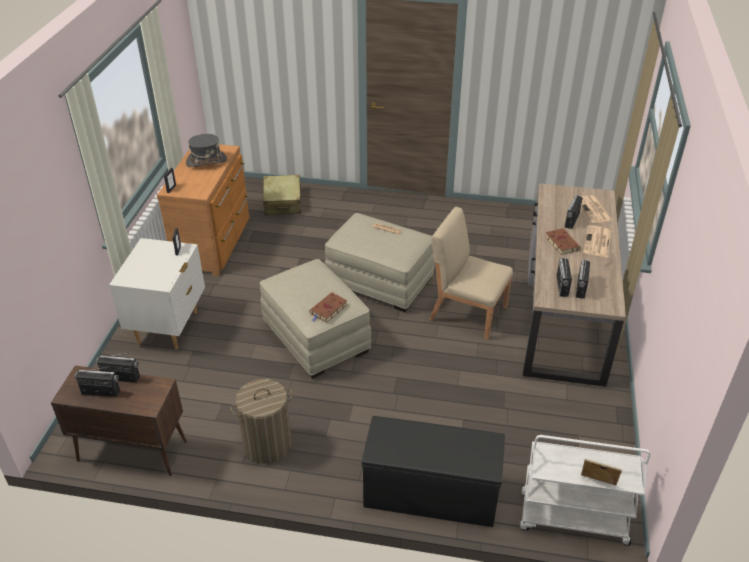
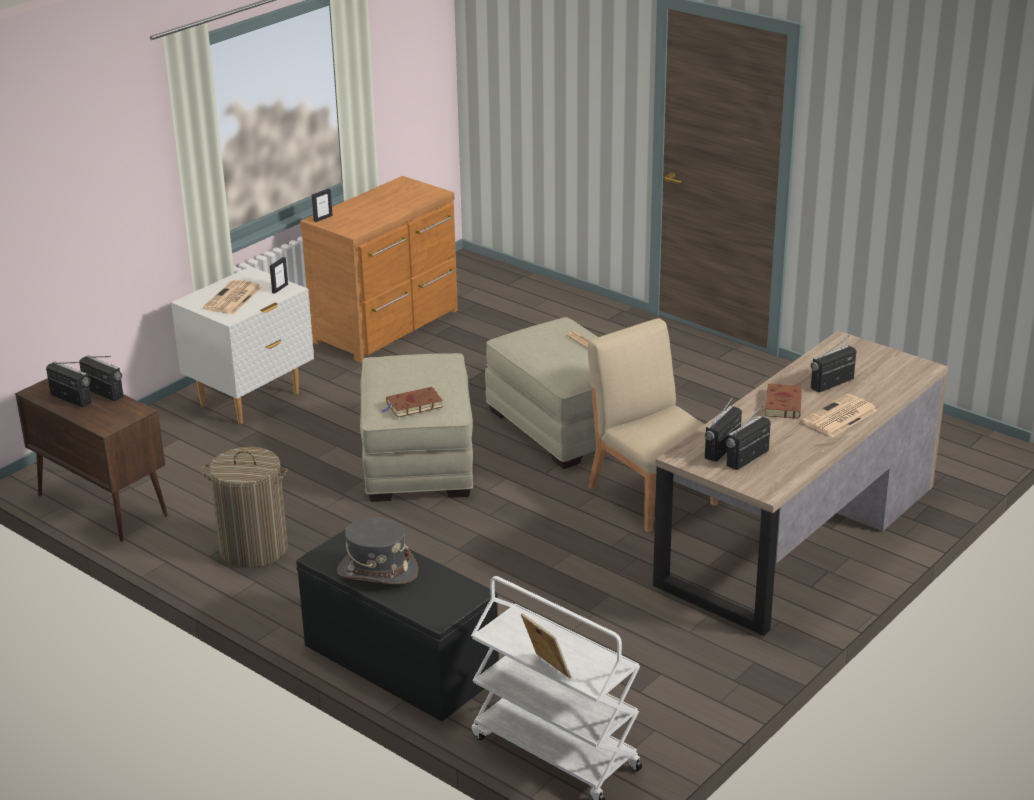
camera: 30 degrees right, 10 degrees down
grey hat [186,134,227,167] -> grey hat moved to [337,517,418,584]
beige suitcase [263,175,302,215] -> none
newspaper [581,195,613,223] -> newspaper moved to [203,280,262,314]

